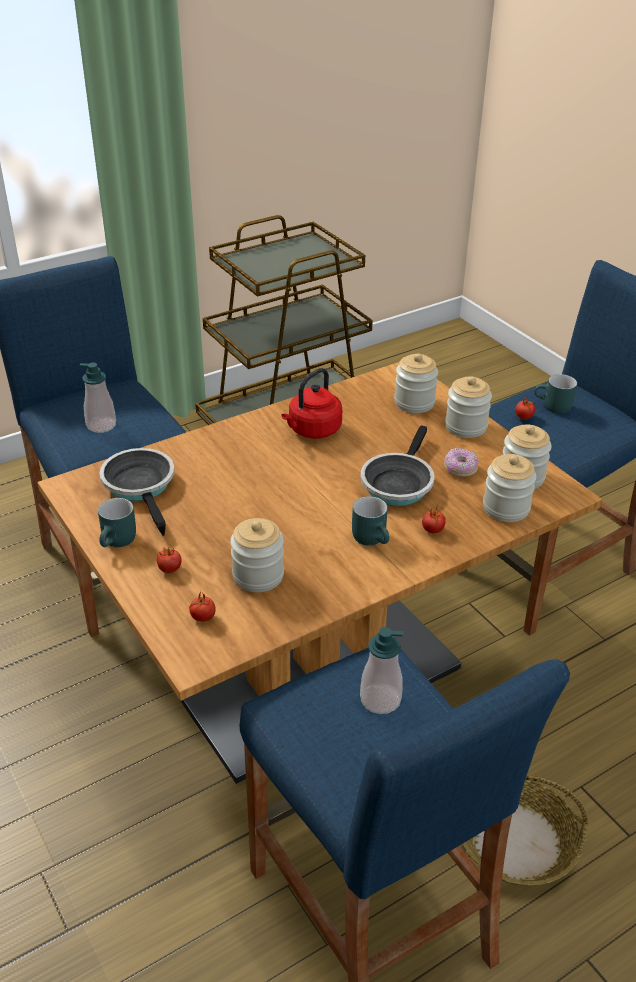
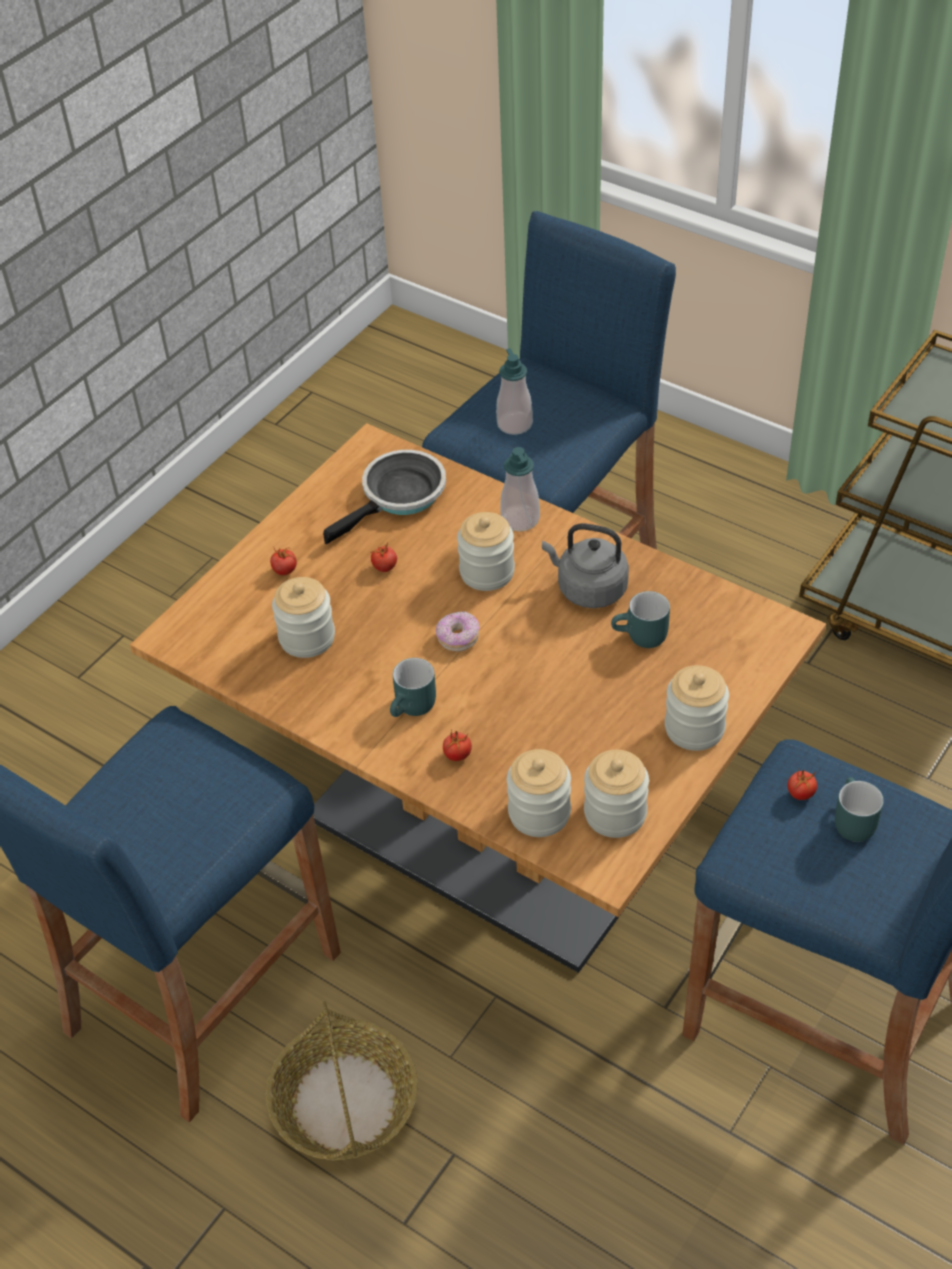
camera: 70 degrees right, 10 degrees up
turquoise mug [98,498,136,547] -> turquoise mug moved to [611,591,670,648]
tomato [189,590,216,622] -> tomato moved to [371,543,397,572]
red kettle [282,368,342,439] -> grey kettle [542,523,629,608]
frying pan [360,425,435,506] -> none
soap dispenser [360,627,403,714] -> soap dispenser moved to [500,447,540,532]
jar [394,353,438,413] -> jar moved to [457,512,515,591]
donut [444,448,479,477] -> donut moved to [436,611,480,652]

